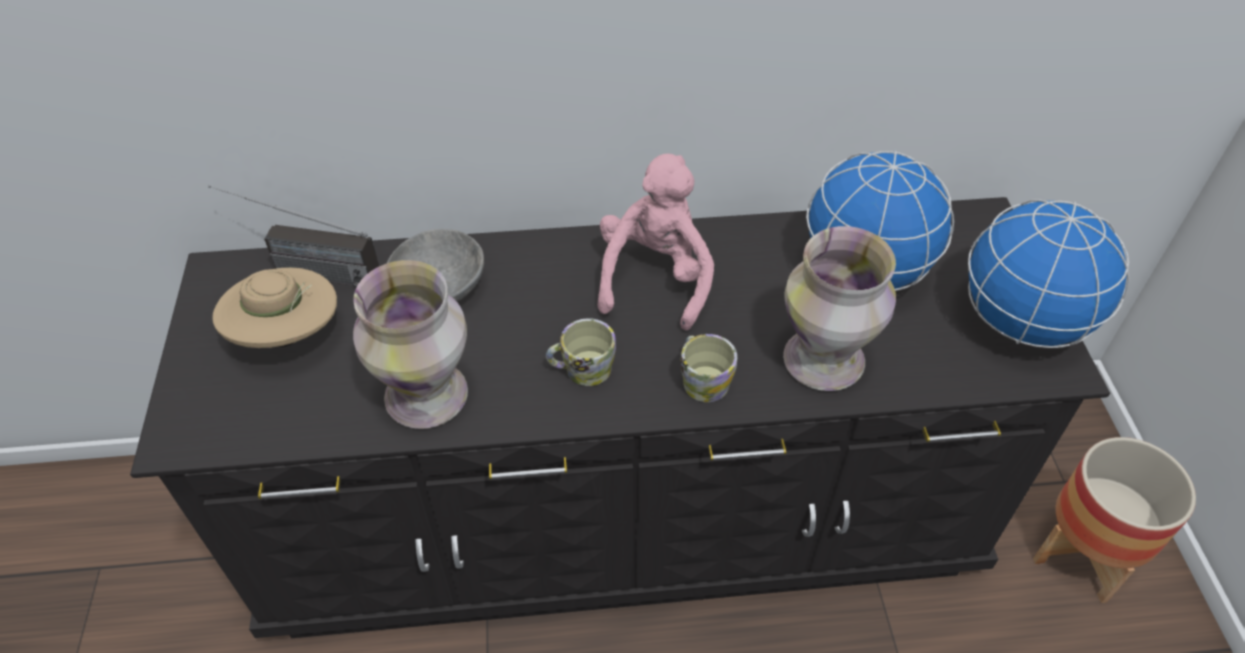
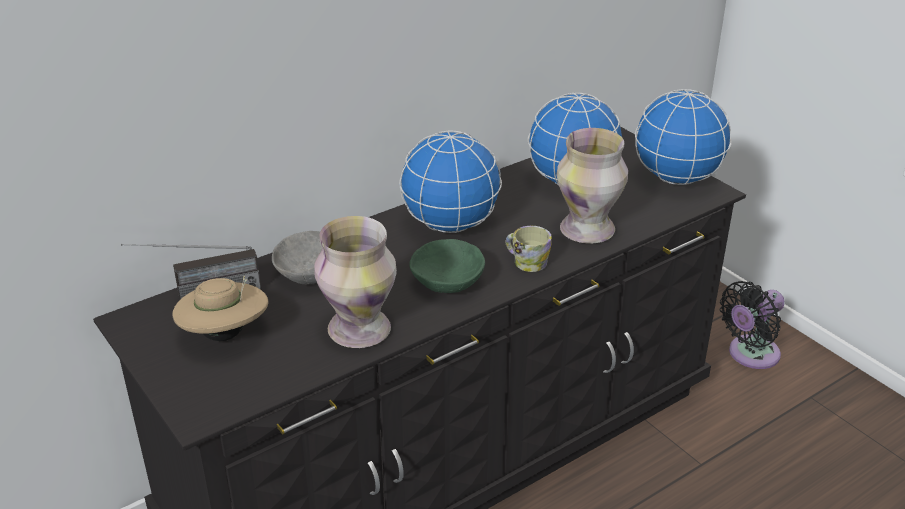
camera: 30 degrees left, 15 degrees down
mug [546,318,616,386] -> green bowl [409,239,485,293]
pink plush toy [598,154,714,331] -> globe [399,131,502,233]
planter [1033,437,1196,603] -> black fan [720,281,785,369]

